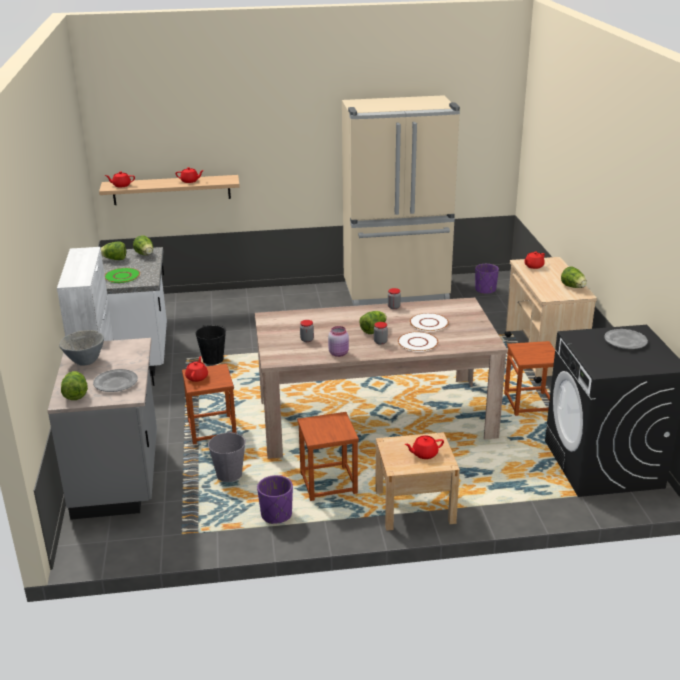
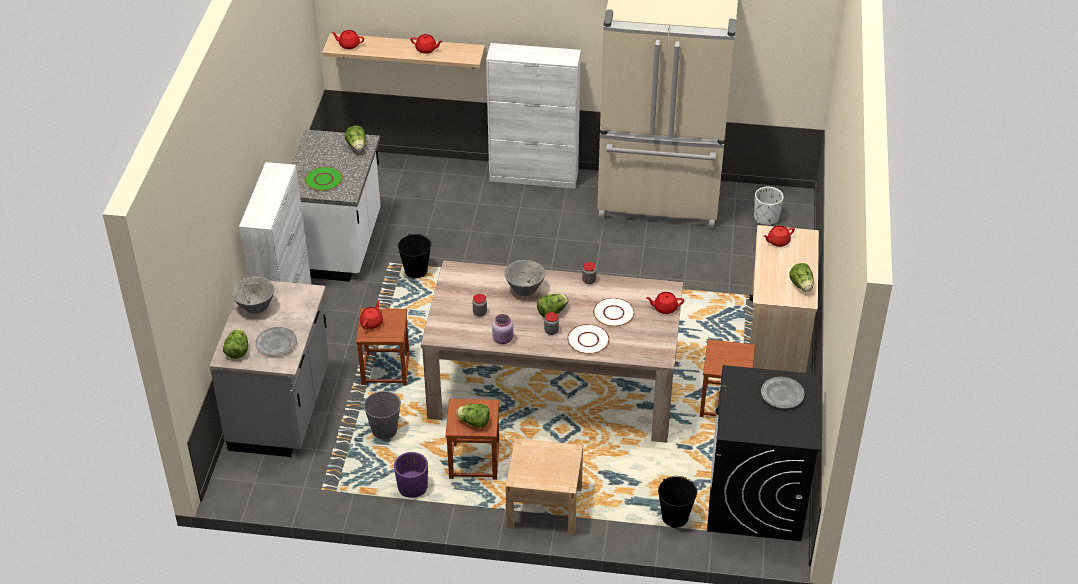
camera: 15 degrees right, 15 degrees up
lettuce [101,241,126,260] -> lettuce moved to [456,404,490,428]
red teapot [404,435,444,459] -> red teapot moved to [646,292,684,314]
purple planter [475,264,499,294] -> white planter [754,187,784,225]
none -> white cabinet [486,43,581,189]
none -> grey bowl [504,260,546,296]
none -> black bucket [658,476,697,528]

